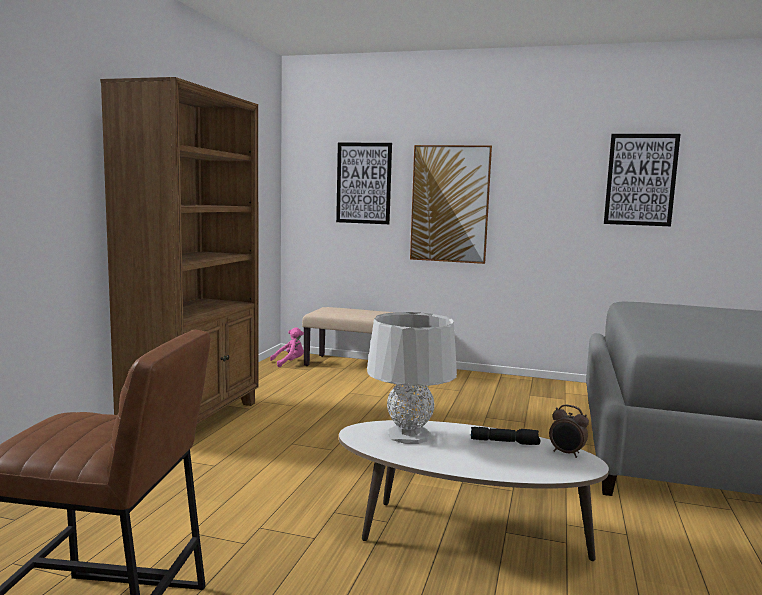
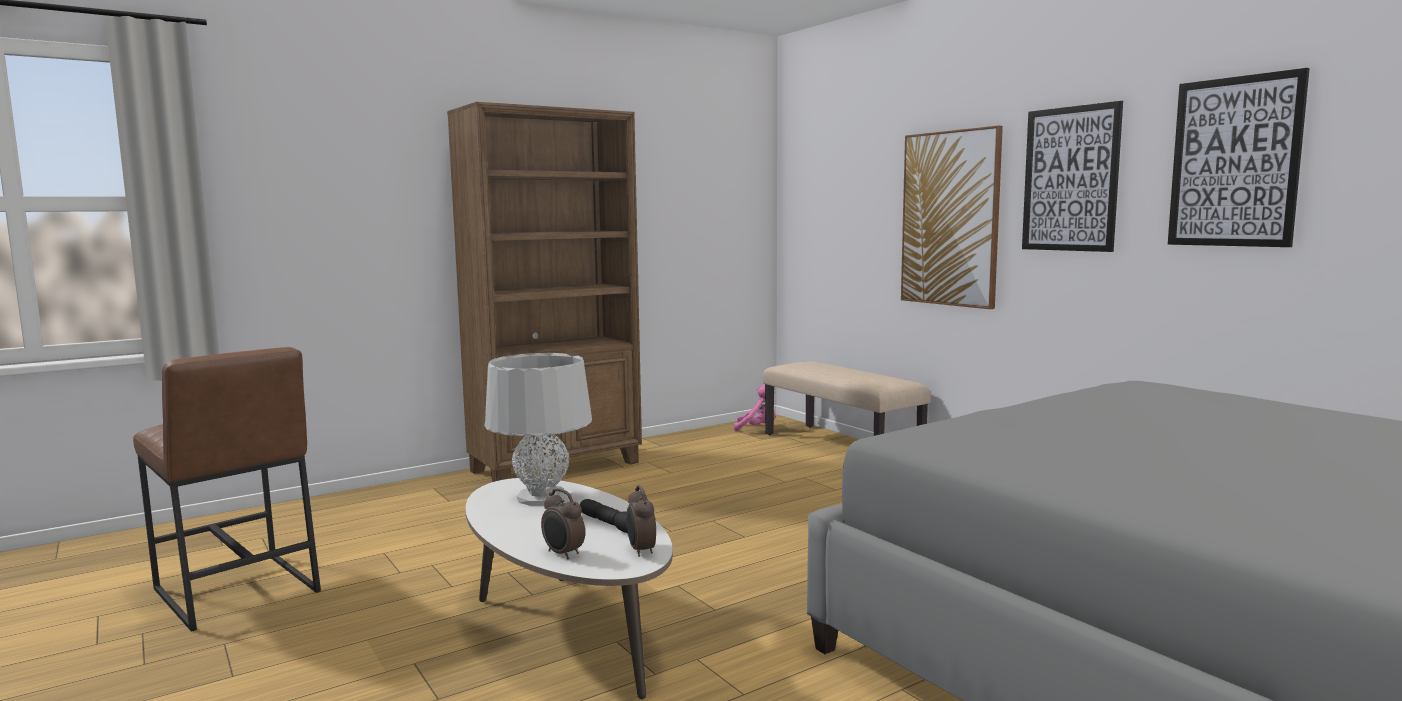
camera: 40 degrees right, 0 degrees up
picture [336,143,392,224] -> picture moved to [1022,101,1123,252]
none -> alarm clock [541,488,585,560]

